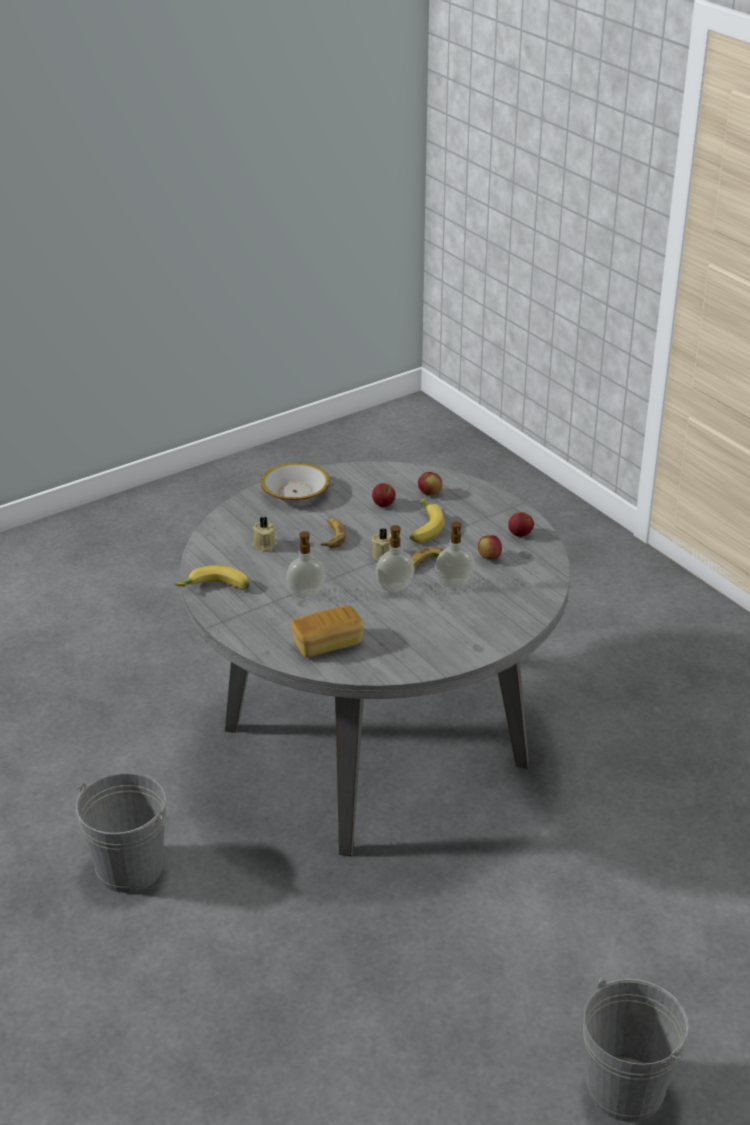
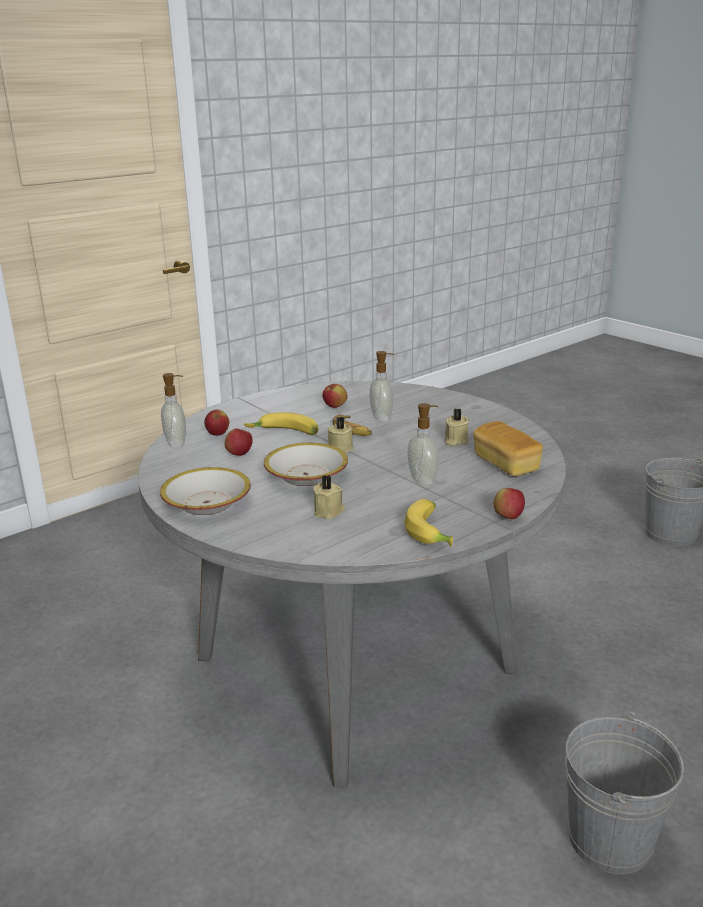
camera: 95 degrees left, 10 degrees down
banana [320,518,346,548] -> bowl [264,443,348,486]
soap dispenser [376,525,415,592] -> soap dispenser moved to [161,373,186,448]
apple [508,512,534,537] -> apple moved to [494,488,525,519]
none -> beige candle [445,408,469,446]

